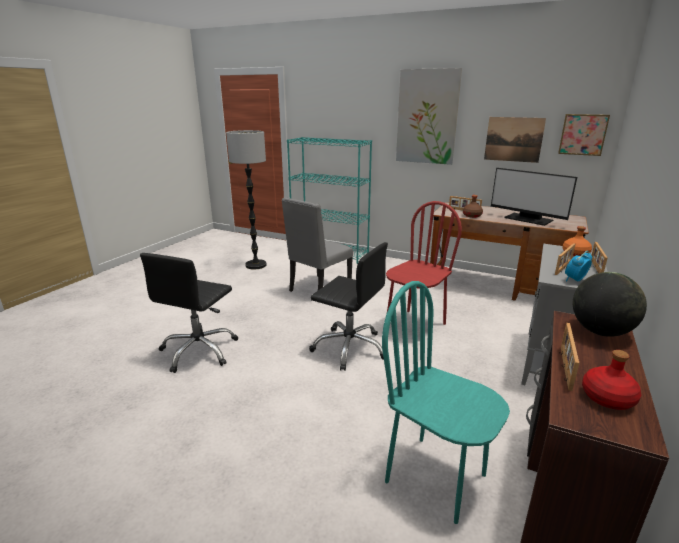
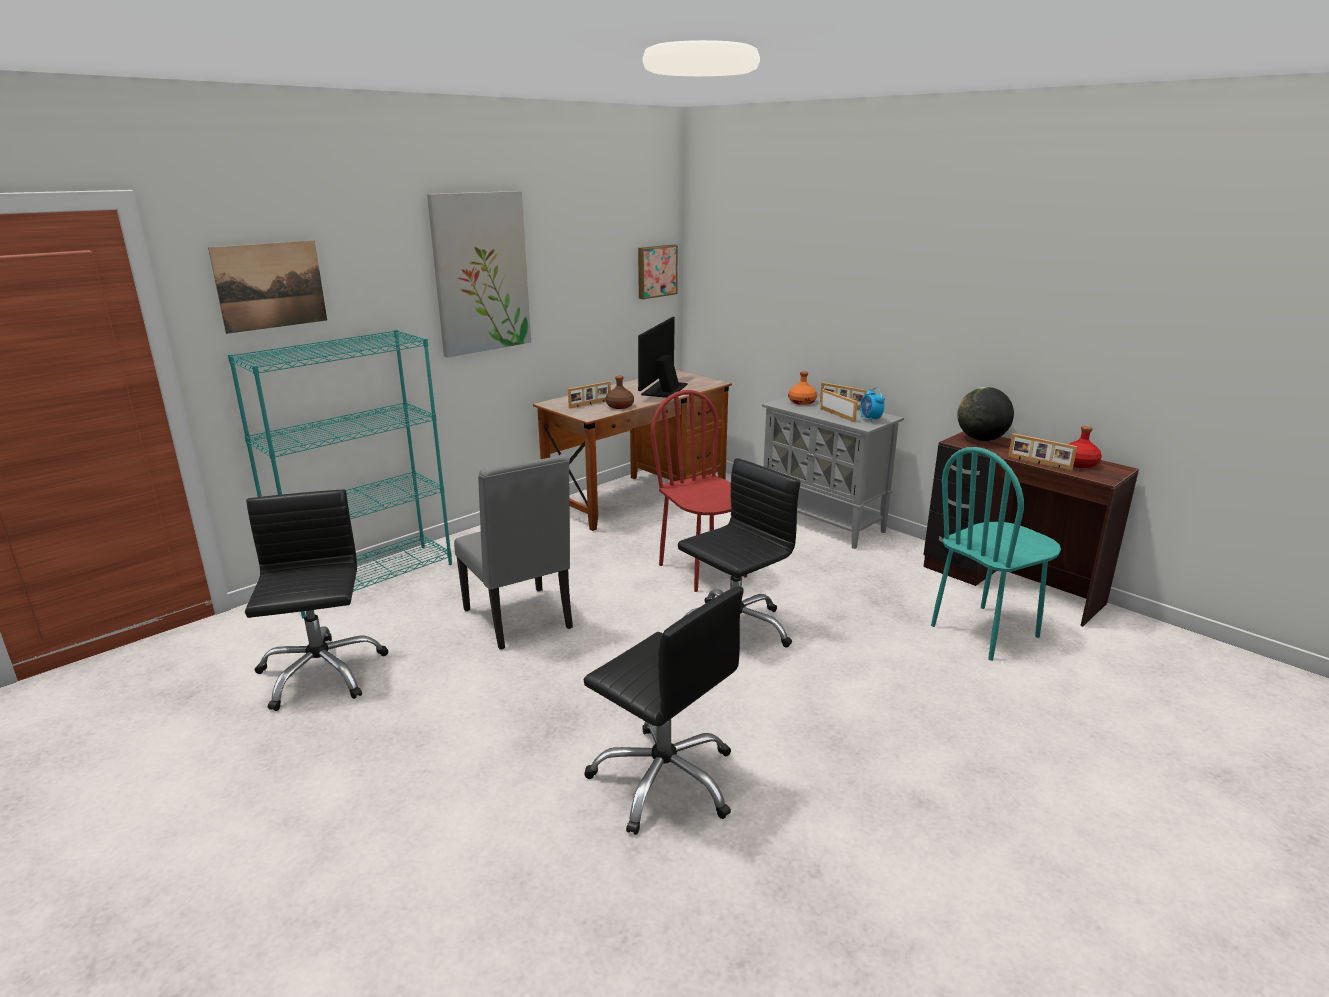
camera: 70 degrees left, 0 degrees up
floor lamp [226,130,267,269] -> black office chair [245,490,388,711]
picture [484,117,546,163] -> picture moved to [208,240,327,334]
monitor [491,168,577,226] -> monitor turned 135 degrees clockwise [638,317,688,398]

